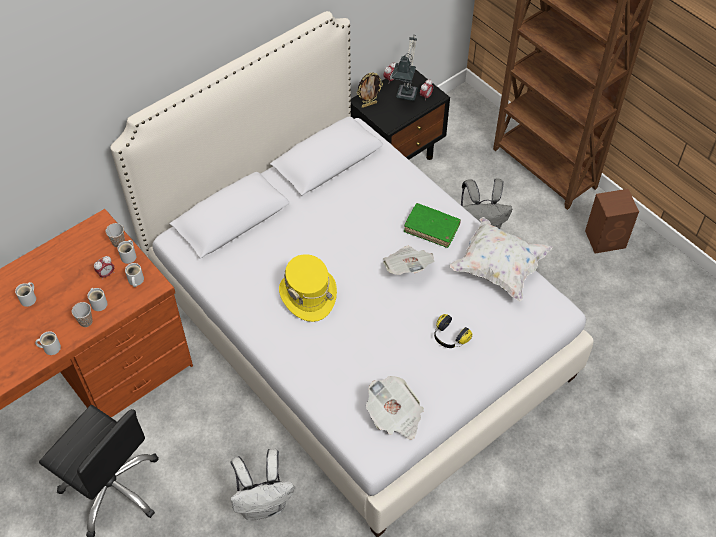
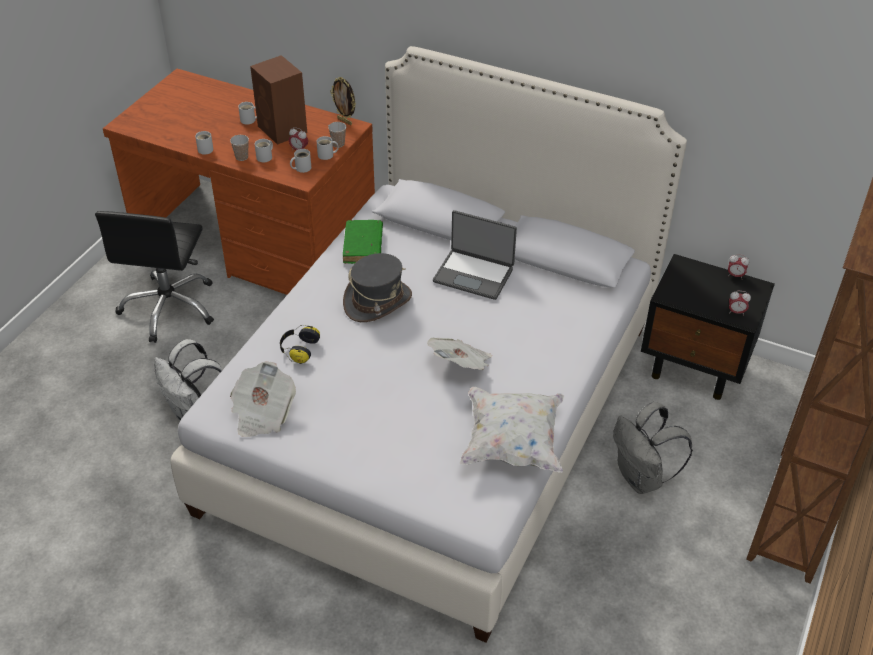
camera: 65 degrees right, 10 degrees down
yellow hat [279,254,337,322] -> grey hat [343,253,412,322]
picture frame [357,73,383,108] -> picture frame moved to [330,77,356,125]
table lamp [392,34,418,101] -> none
green book [404,203,461,248] -> green book moved to [343,220,383,264]
headphones [434,314,472,348] -> headphones moved to [280,325,320,364]
brown speaker [585,189,639,254] -> brown speaker moved to [250,55,307,145]
none -> laptop [433,210,517,300]

